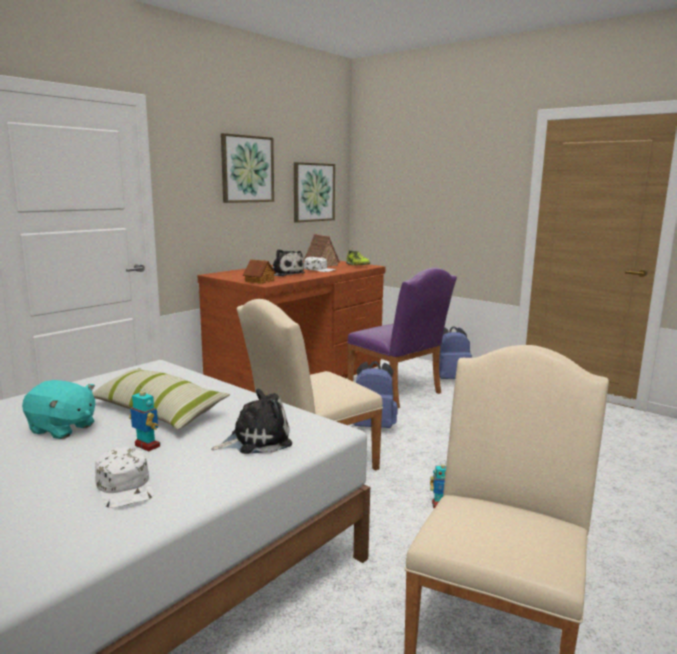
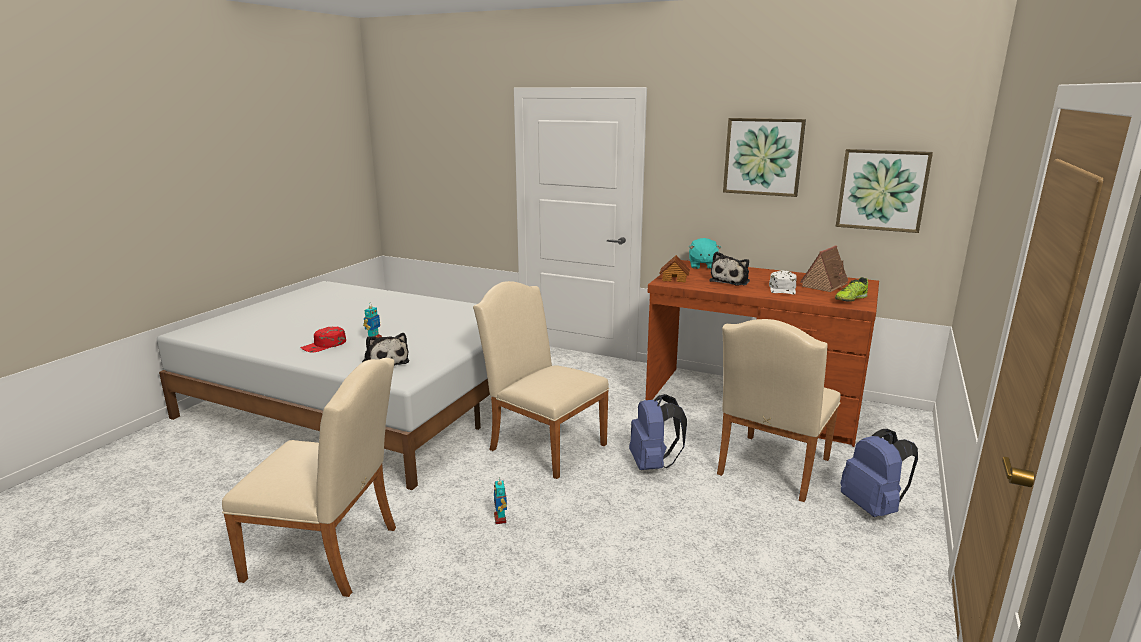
camera: 75 degrees right, 5 degrees up
turquoise plush toy [22,380,95,439] -> turquoise plush toy moved to [689,238,722,269]
pillow [92,368,230,430] -> none
white cap [95,447,154,508] -> red cap [301,327,346,352]
purple chair [347,268,457,408] -> beige chair [717,319,841,502]

